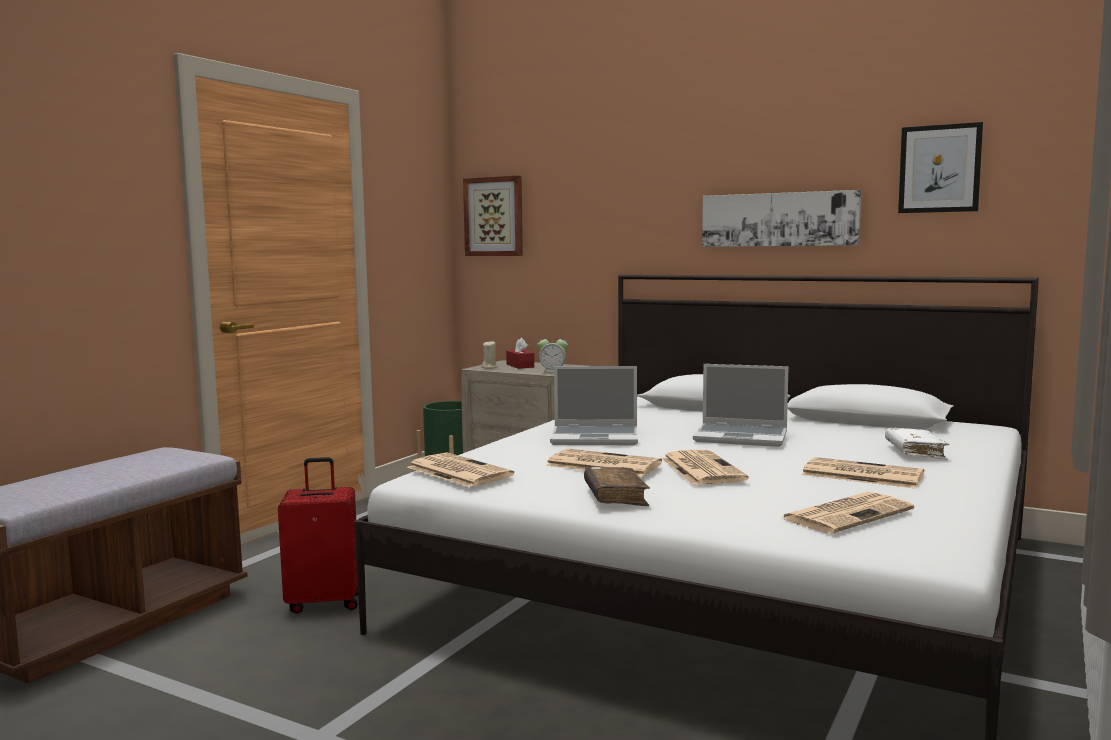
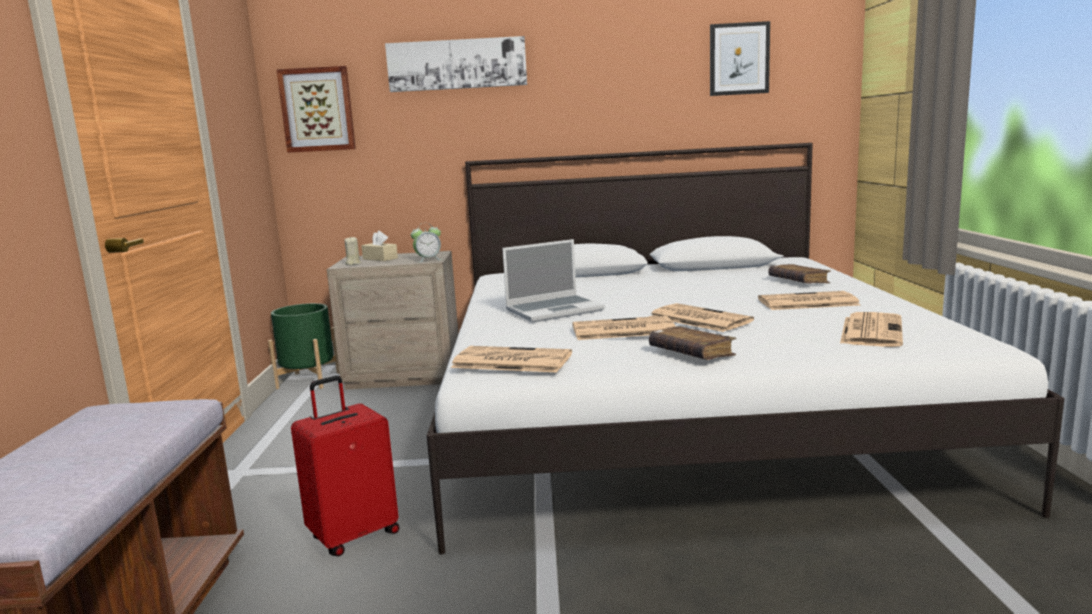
camera: 30 degrees left, 5 degrees up
red tissue box [506,338,534,369] -> beige tissue box [361,230,398,261]
laptop [693,364,789,447] -> none
picture [702,190,861,247] -> picture moved to [385,36,527,92]
white book [885,428,949,460] -> brown book [768,264,831,283]

